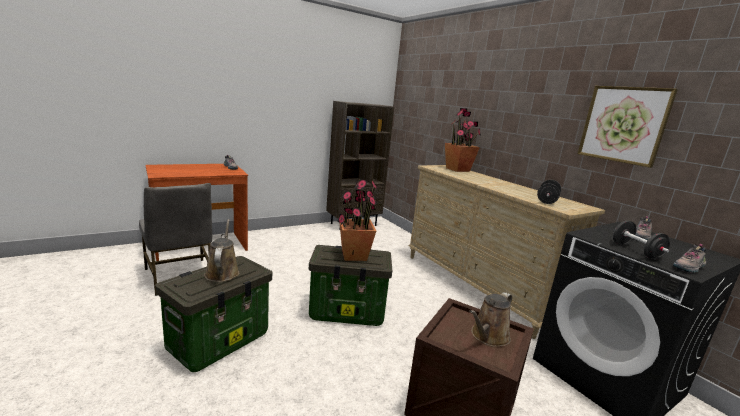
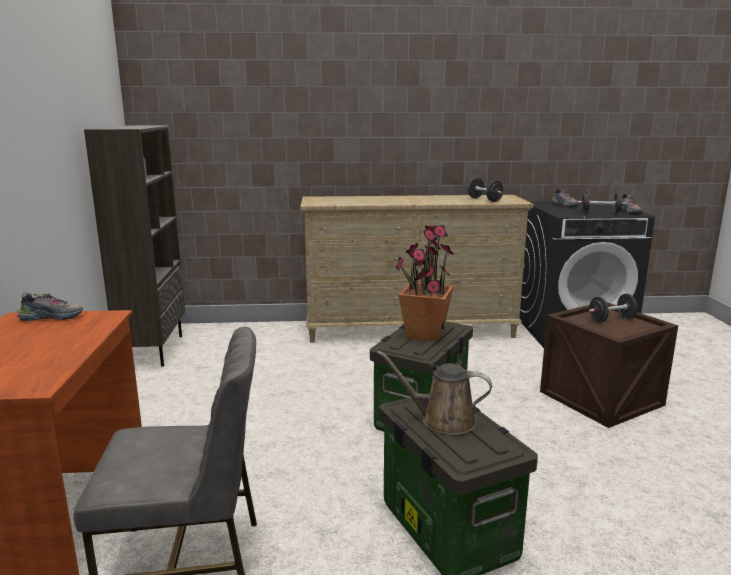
camera: 60 degrees left, 0 degrees up
potted plant [445,108,481,172] -> none
brown watering can [469,292,512,347] -> black dumbbell [589,294,637,323]
picture [578,86,678,168] -> none

